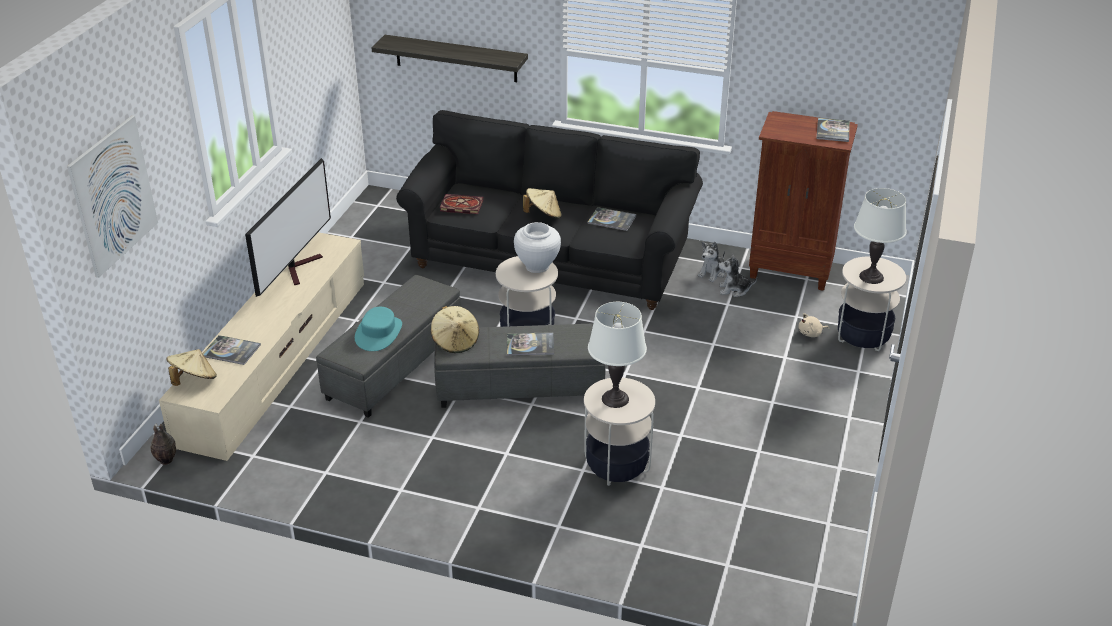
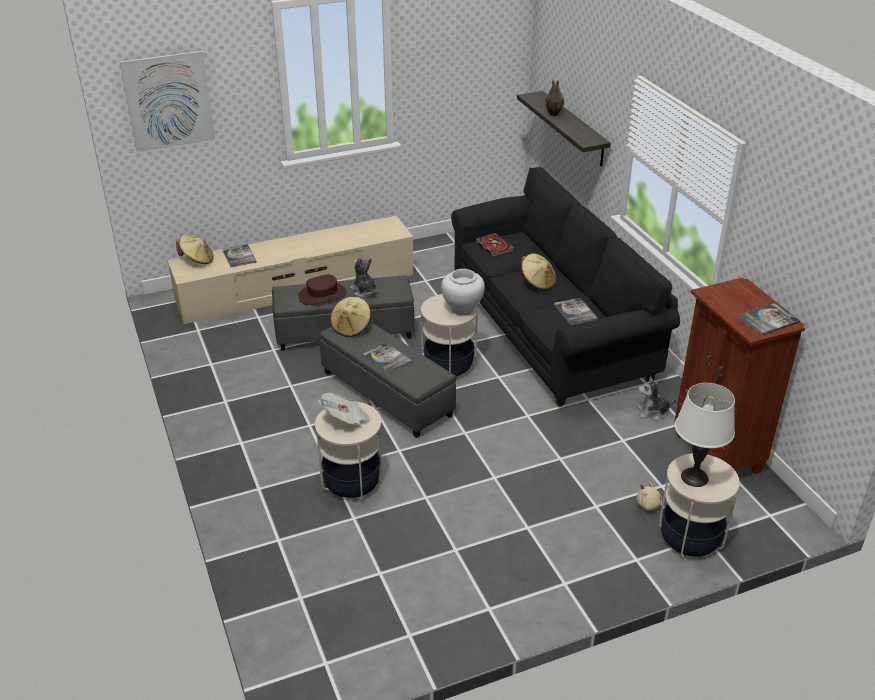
camera: 50 degrees right, 0 degrees up
vase [151,423,176,465] -> vase moved to [546,79,564,116]
television [245,158,331,297] -> none
turquoise hat [355,307,402,351] -> brown hat [298,274,347,305]
white table lamp [588,302,647,408] -> newspaper [318,392,372,424]
plush toy [718,253,757,297] -> plush toy moved to [350,257,377,297]

